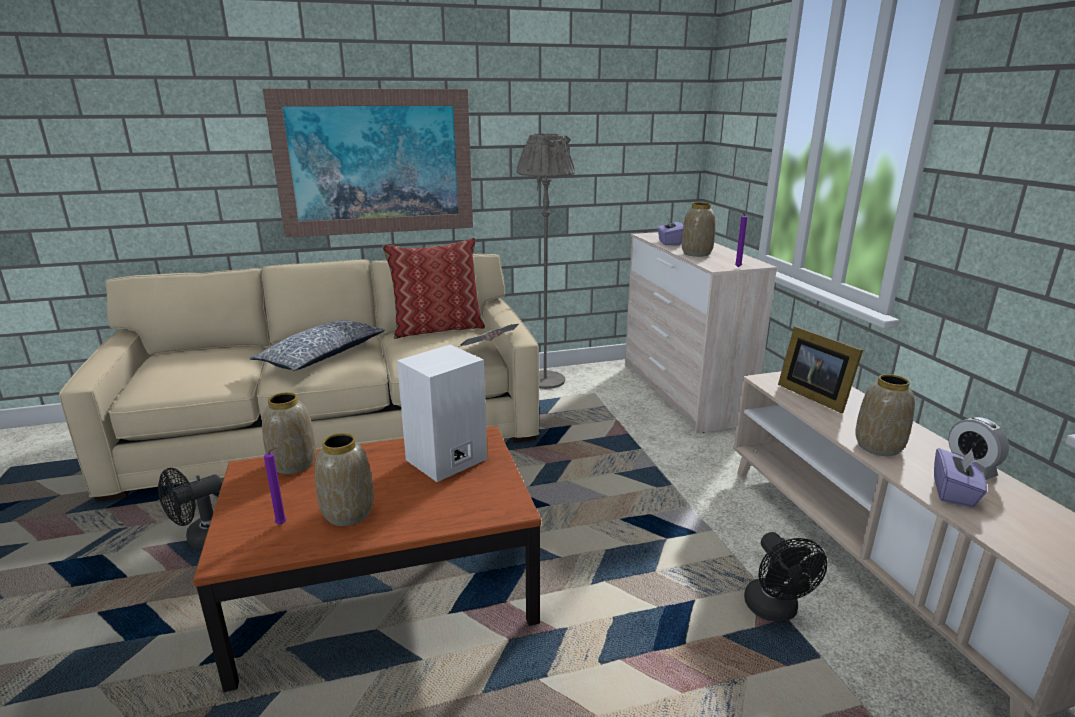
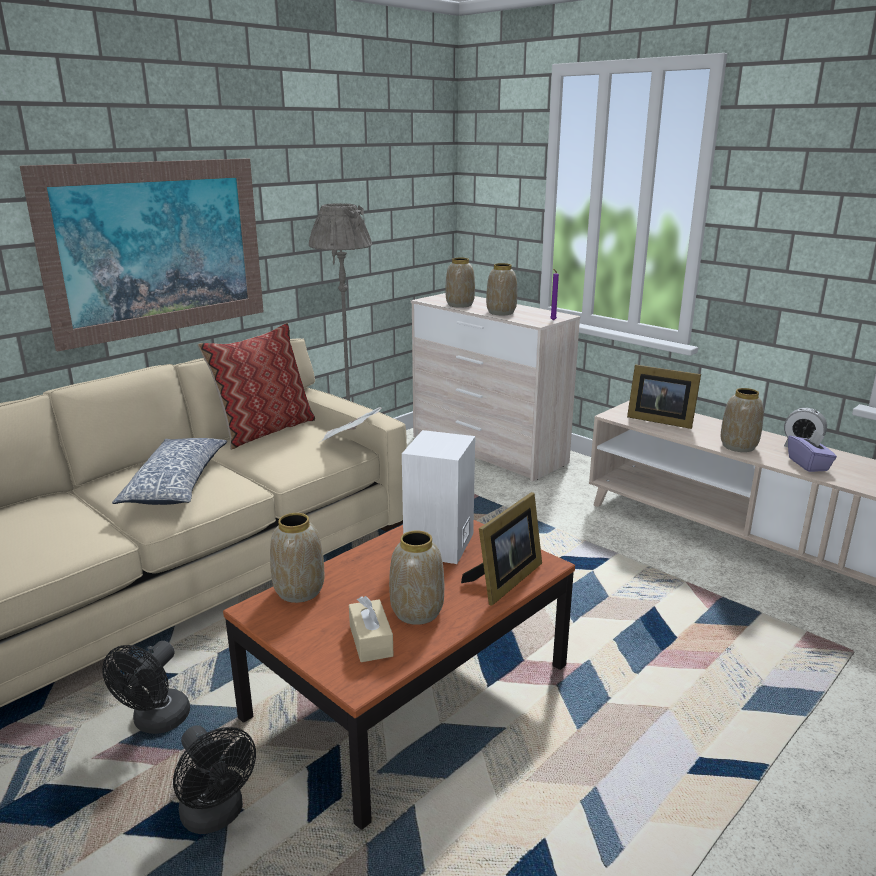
camera: 30 degrees left, 0 degrees up
purple candle [264,447,287,525] -> beige tissue box [349,596,394,662]
purple tissue box [657,217,683,245] -> vase [445,258,475,308]
black fan [744,532,827,622] -> black fan moved to [173,725,256,834]
none -> picture frame [461,492,542,606]

